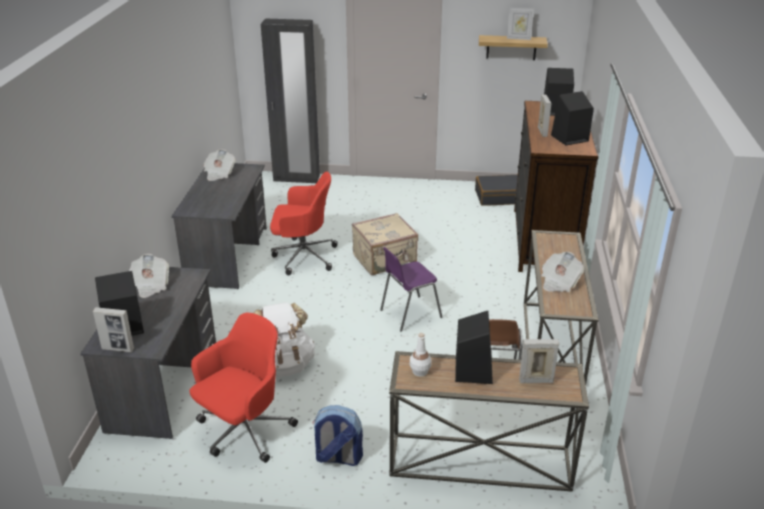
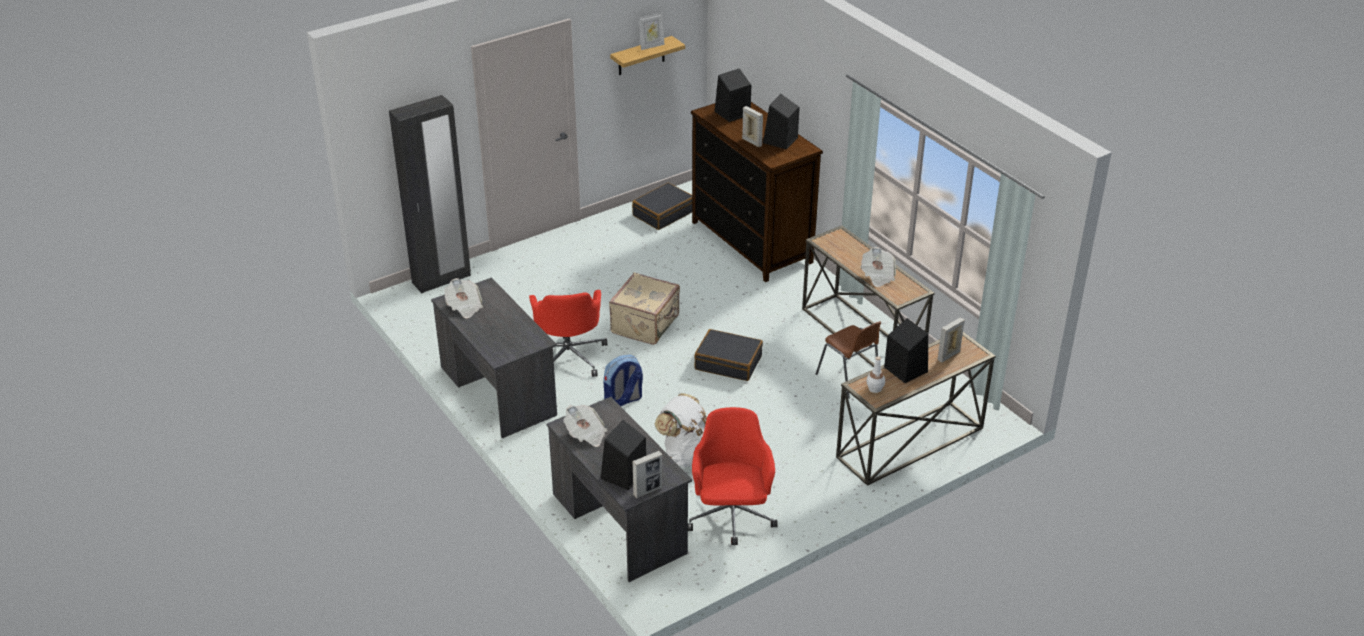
camera: 40 degrees left, 5 degrees up
red office chair [270,172,338,275] -> red office chair turned 120 degrees clockwise [529,290,607,377]
backpack [312,405,363,466] -> backpack moved to [603,355,643,406]
purple chair [380,247,443,332] -> black suitcase [694,329,763,381]

